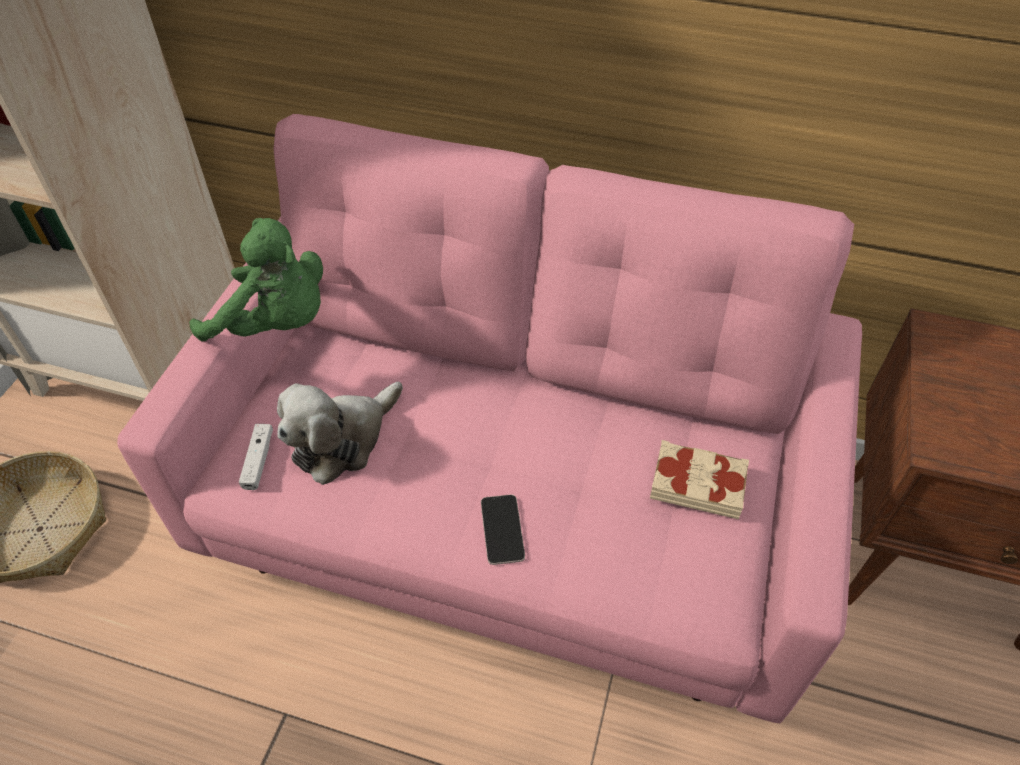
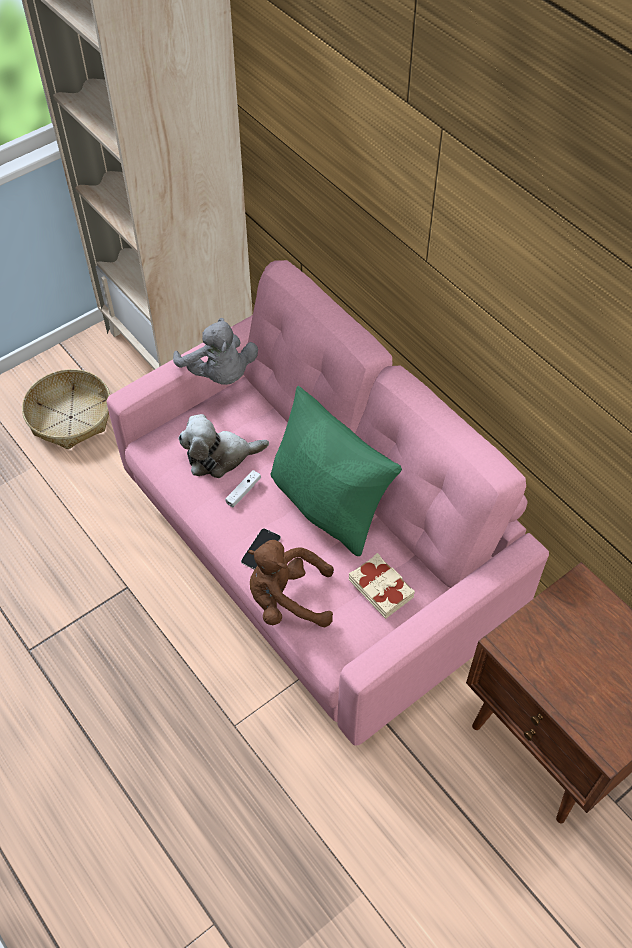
camera: 35 degrees right, 5 degrees up
green plush toy [189,218,323,341] -> grey plush toy [173,318,258,385]
white game controller [239,424,273,490] -> white game controller moved to [225,470,261,507]
none -> brown plush toy [248,540,334,627]
none -> green pillow [271,386,402,556]

